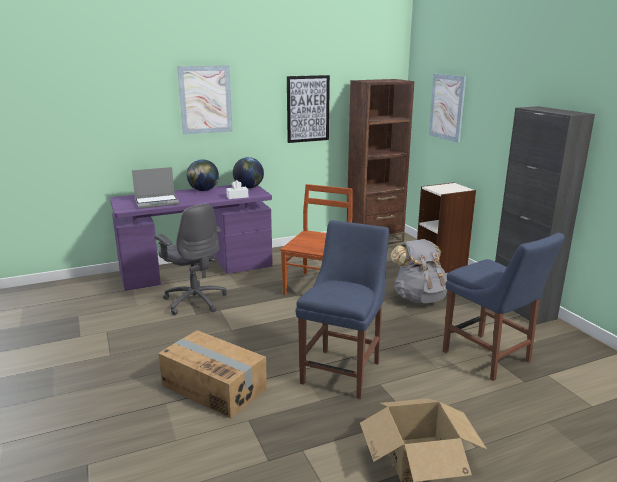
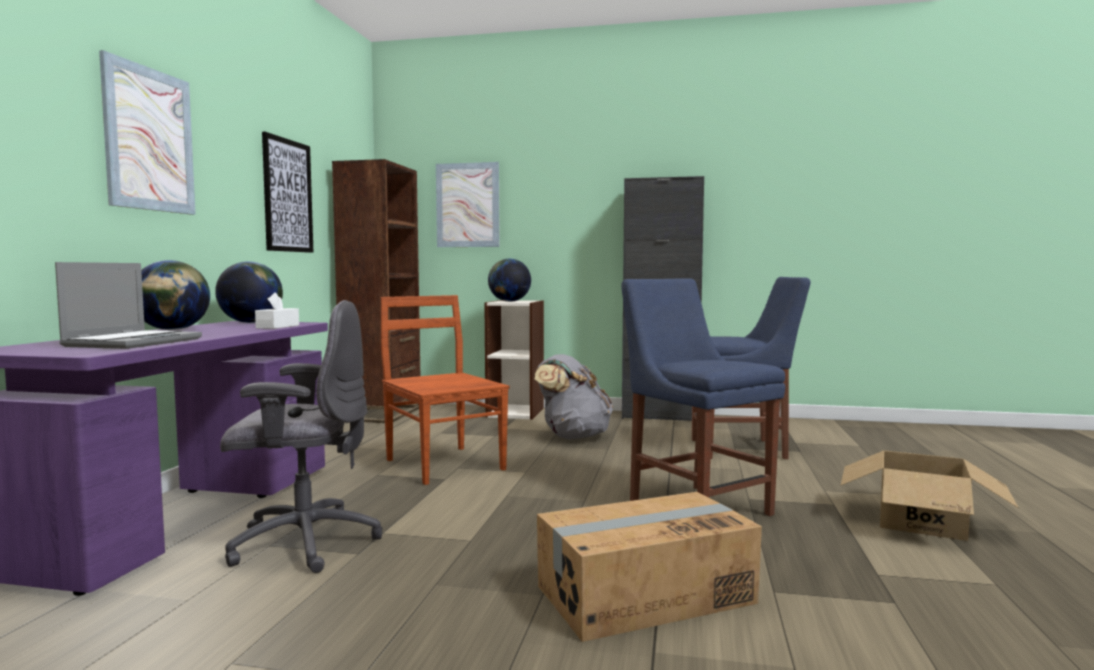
camera: 55 degrees left, 15 degrees down
none -> globe [488,258,531,302]

